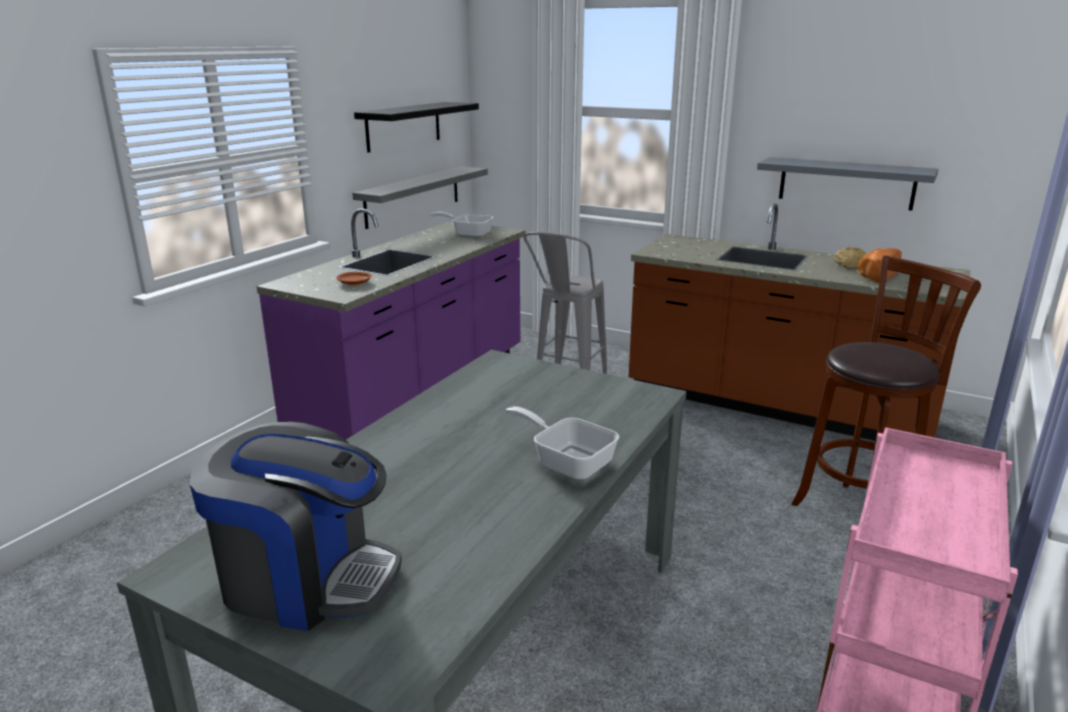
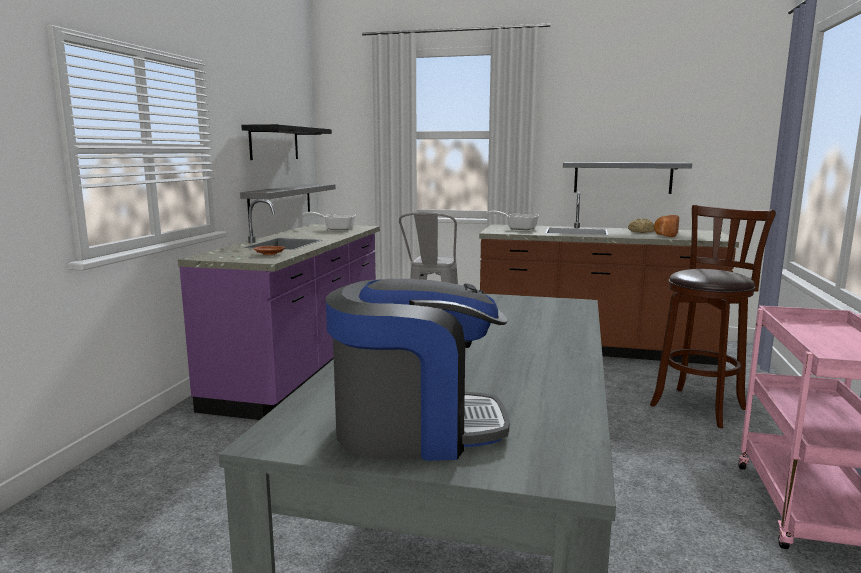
camera: 15 degrees left, 10 degrees down
frying pan [506,406,619,480] -> frying pan moved to [487,211,539,230]

